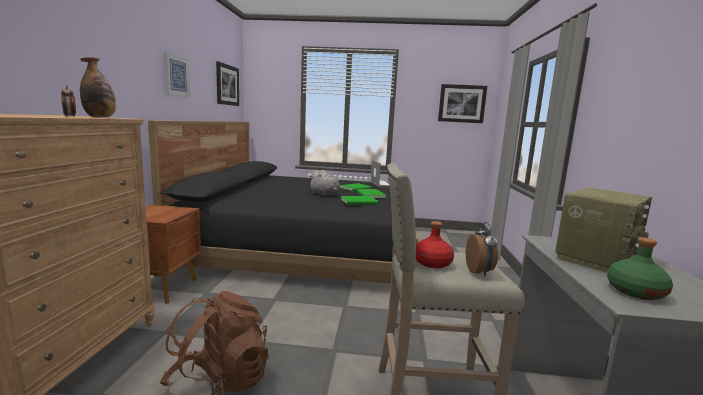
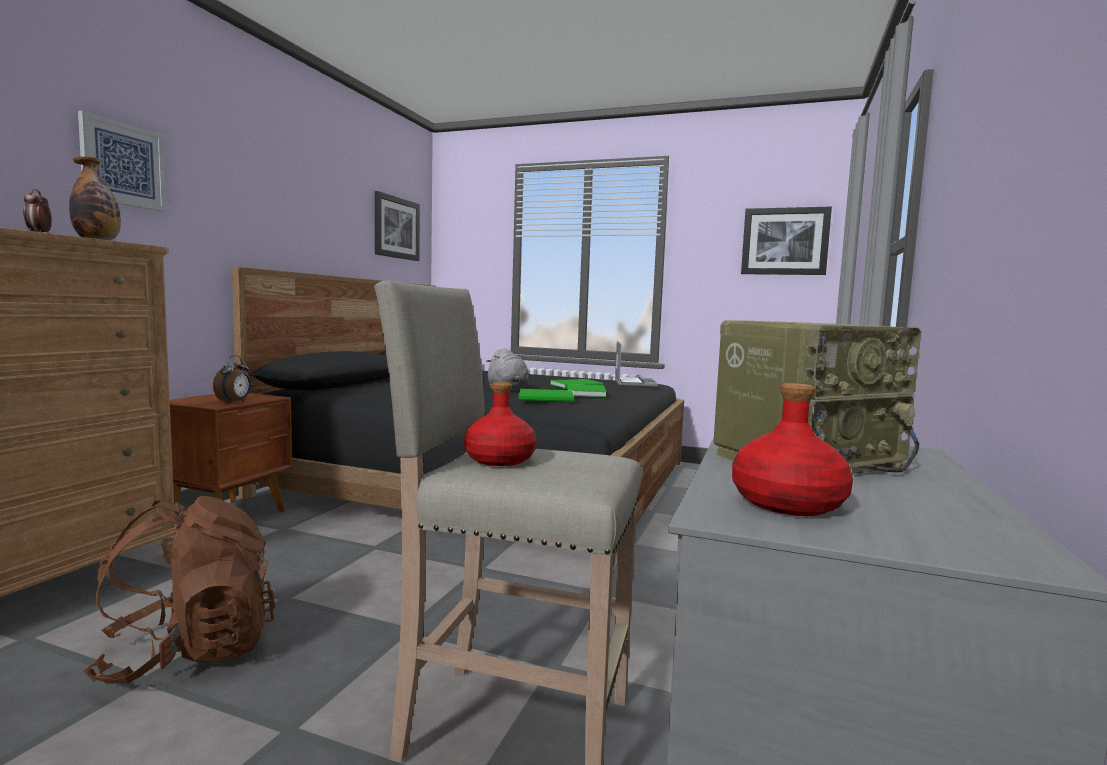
camera: 15 degrees right, 5 degrees down
picture [163,51,191,97] -> picture moved to [78,111,166,211]
alarm clock [466,222,498,277] -> alarm clock moved to [213,355,251,404]
green bottle [607,237,673,300] -> red bottle [732,383,853,516]

